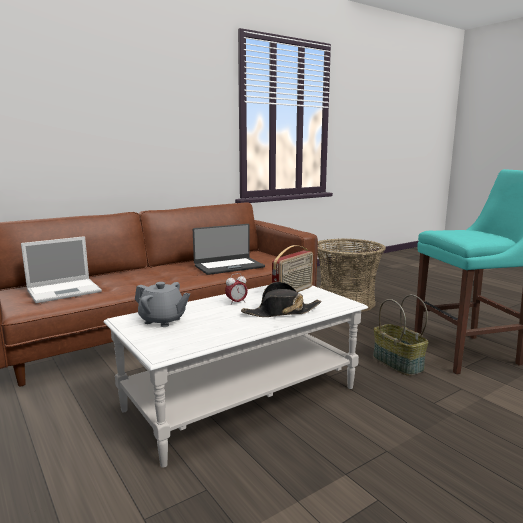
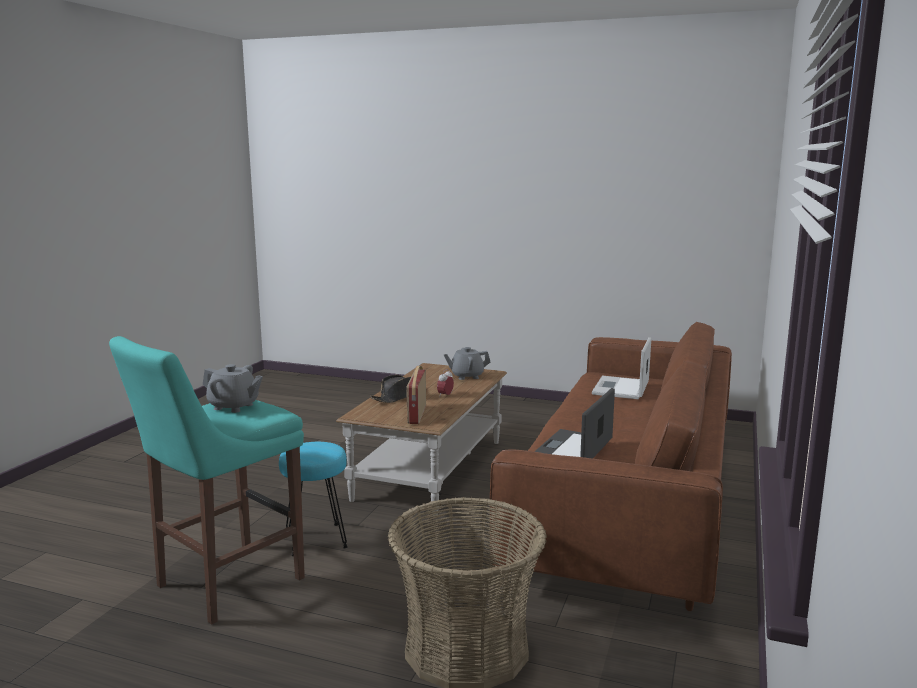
camera: 145 degrees right, 0 degrees up
white coffee table [103,285,368,468] -> brown coffee table [336,363,507,515]
basket [373,295,429,376] -> turquoise stool [279,442,348,556]
none -> grey teapot [203,364,263,413]

